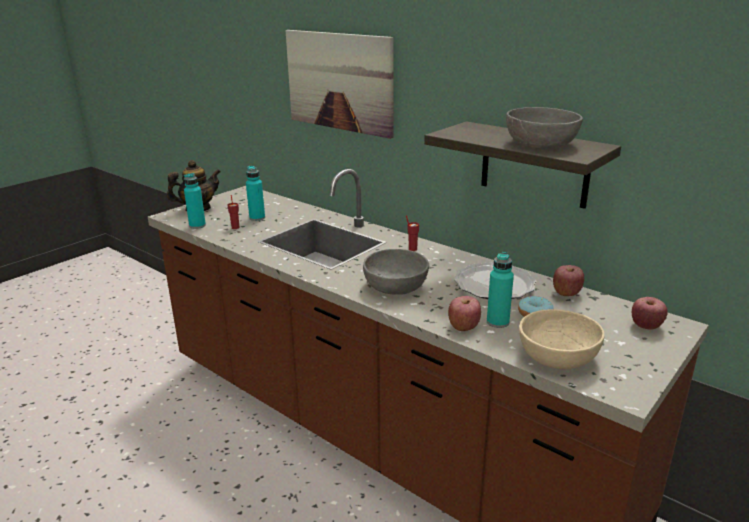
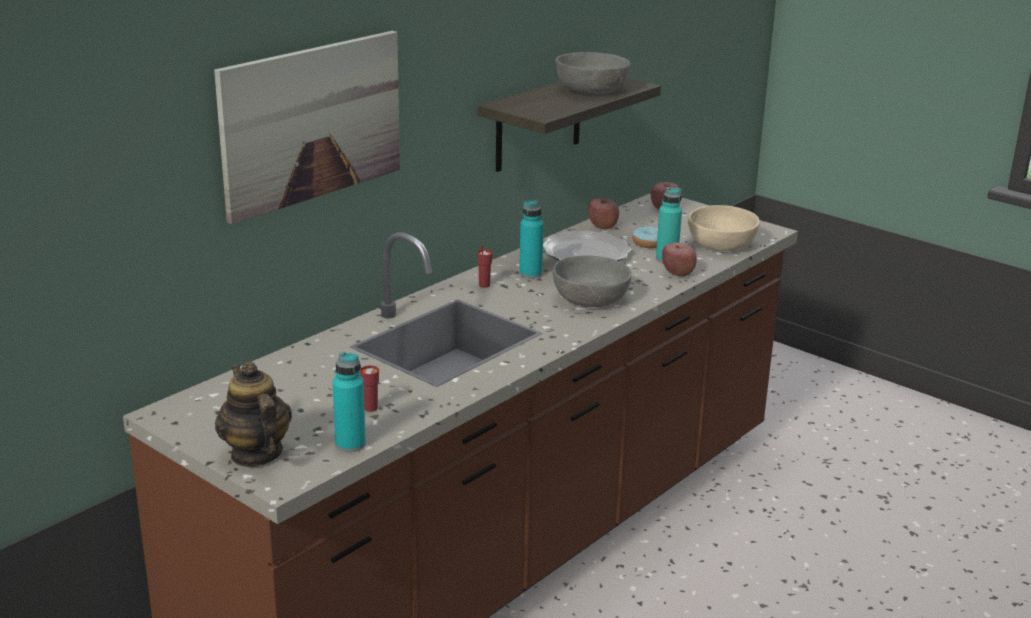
camera: 90 degrees left, 0 degrees up
turquoise bottle [246,166,265,221] -> turquoise bottle moved to [519,200,544,279]

